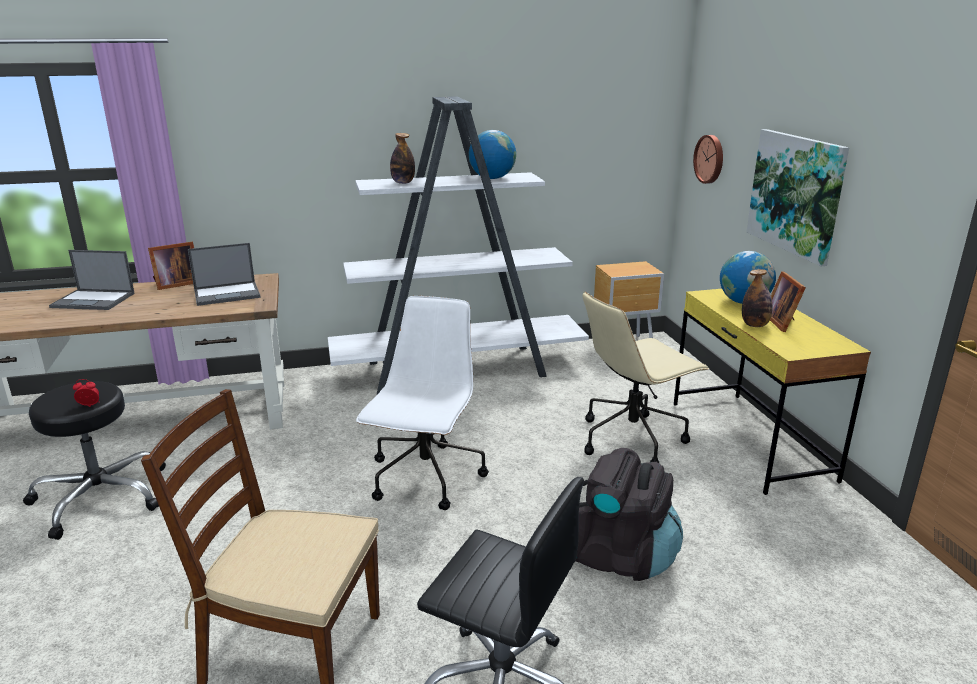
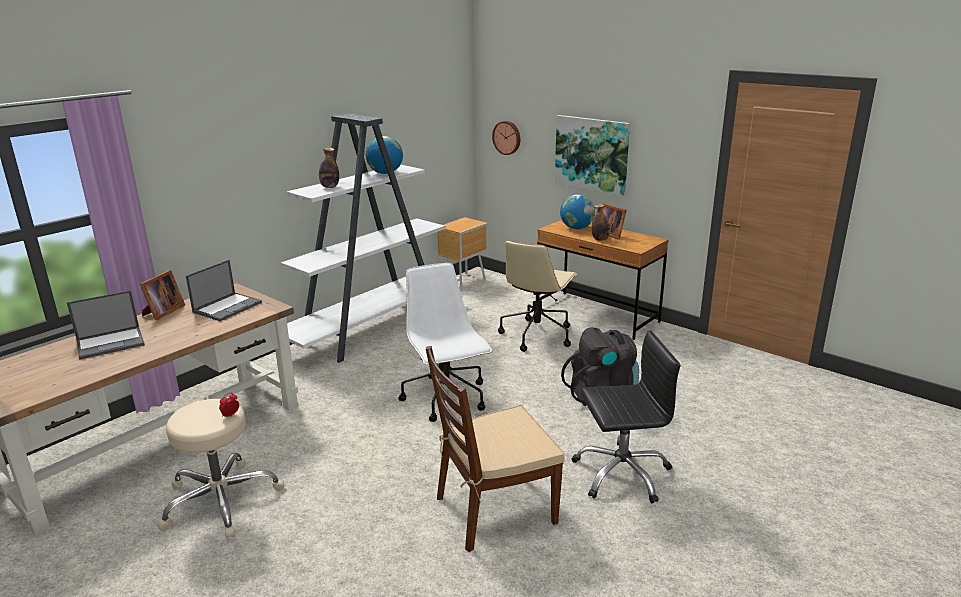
camera: 35 degrees left, 0 degrees up
black stool [23,381,166,540] -> beige stool [157,399,284,538]
yellow desk [674,289,871,495] -> brown desk [537,220,668,340]

